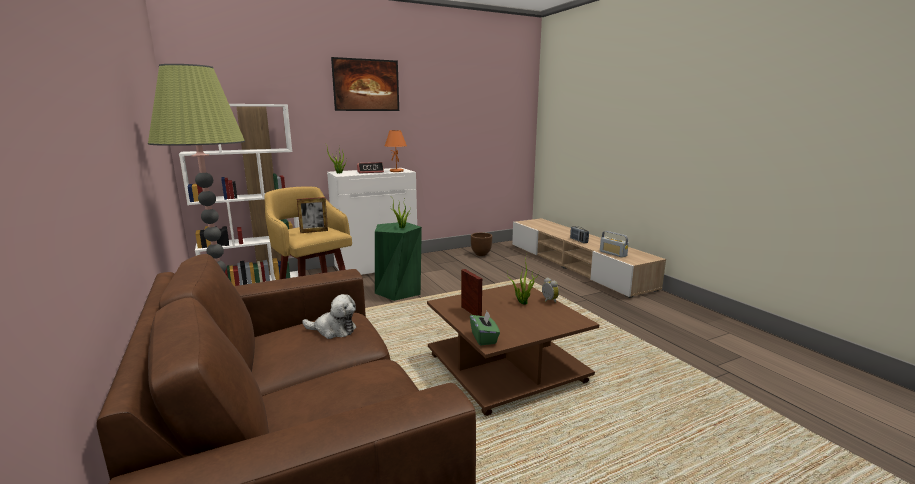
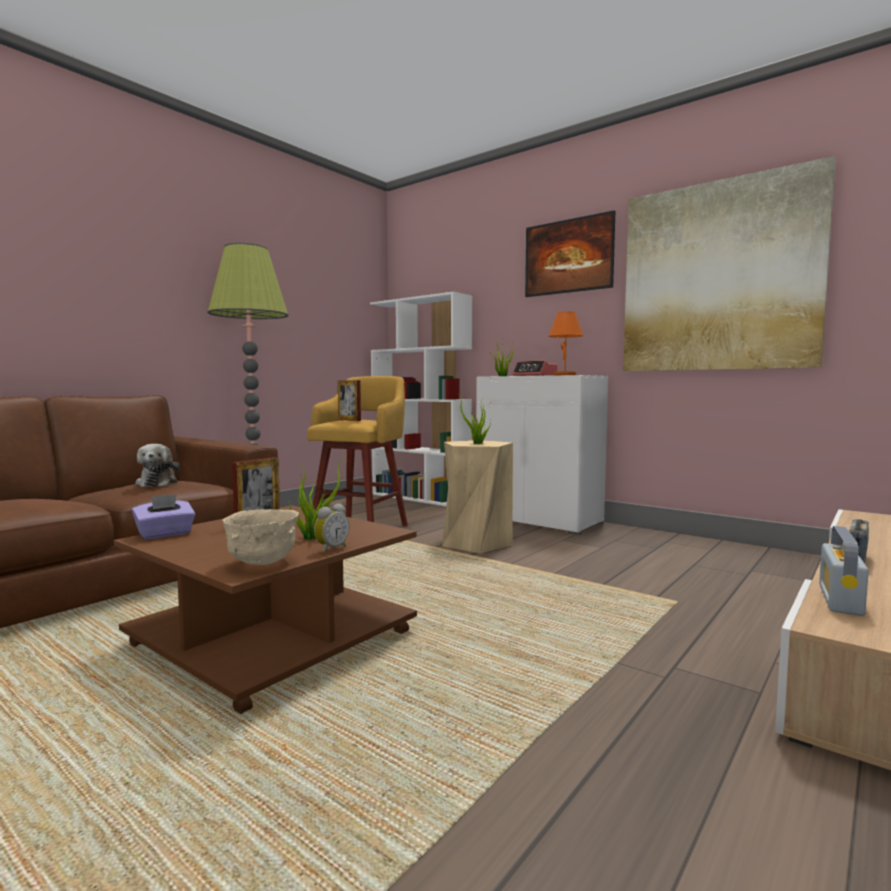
camera: 65 degrees right, 10 degrees down
green stool [375,222,422,301] -> beige stool [442,440,513,553]
green tissue box [470,311,500,346] -> purple tissue box [132,494,195,539]
brown planter [471,232,492,256] -> none
none -> beige bowl [222,509,299,565]
none -> picture [623,156,836,371]

